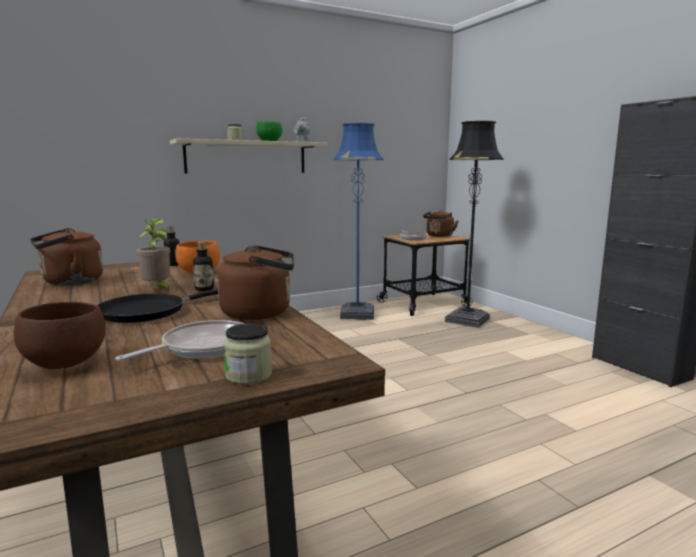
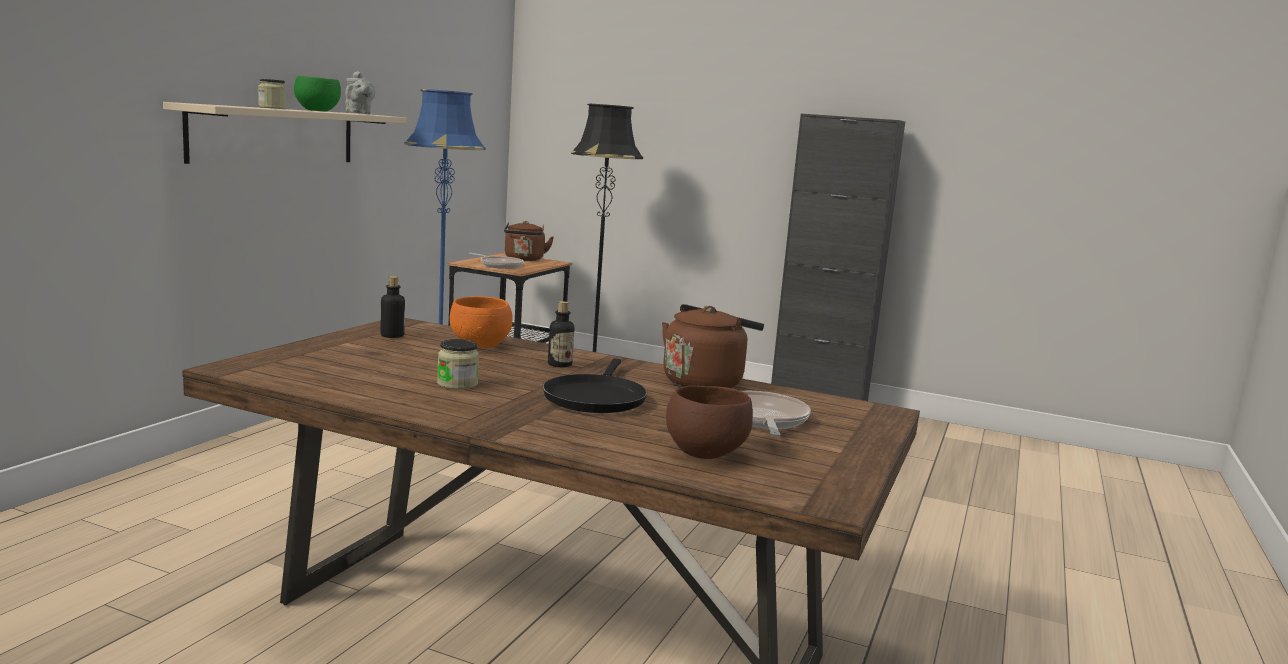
camera: 40 degrees left, 0 degrees up
brown kettle [30,228,103,285] -> none
potted plant [137,218,170,291] -> none
jar [224,323,272,384] -> jar moved to [437,339,479,390]

